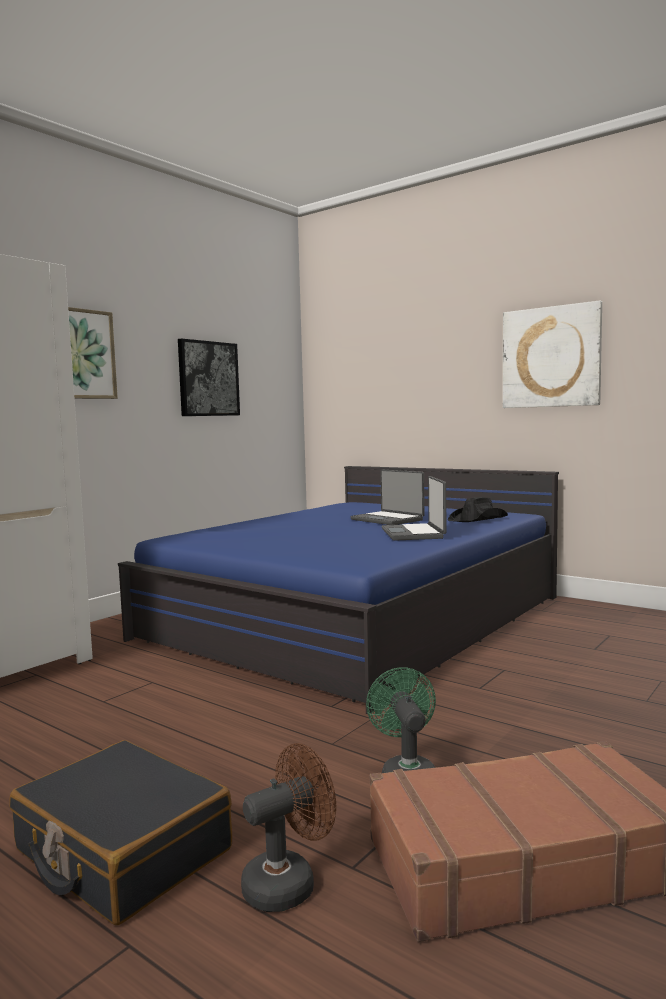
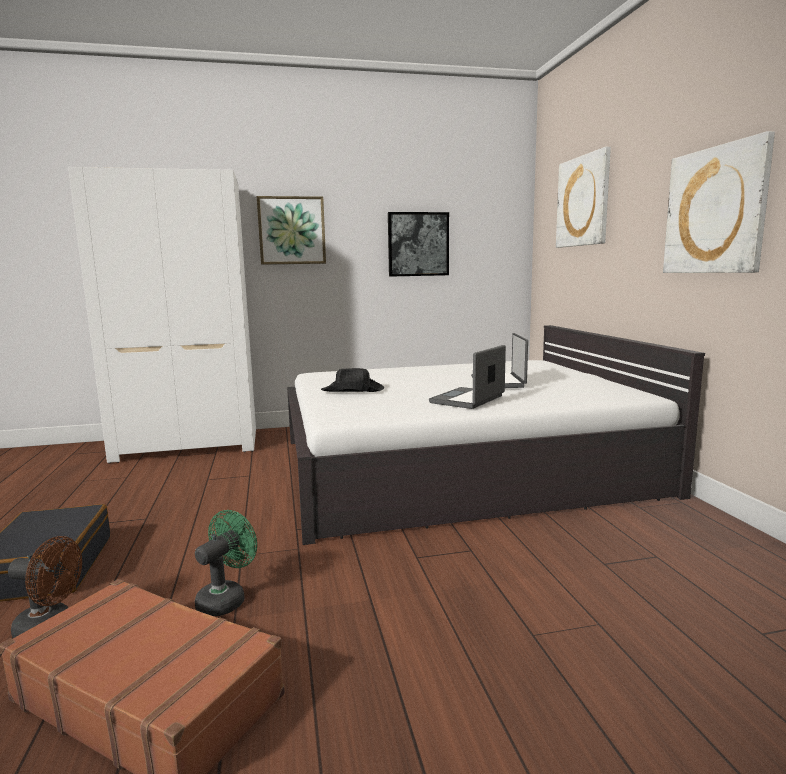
camera: 40 degrees right, 5 degrees up
blue bed [118,466,559,714] -> white bed [287,325,705,545]
black hat [448,497,508,522] -> black hat moved to [321,368,384,392]
none -> picture [556,147,611,248]

